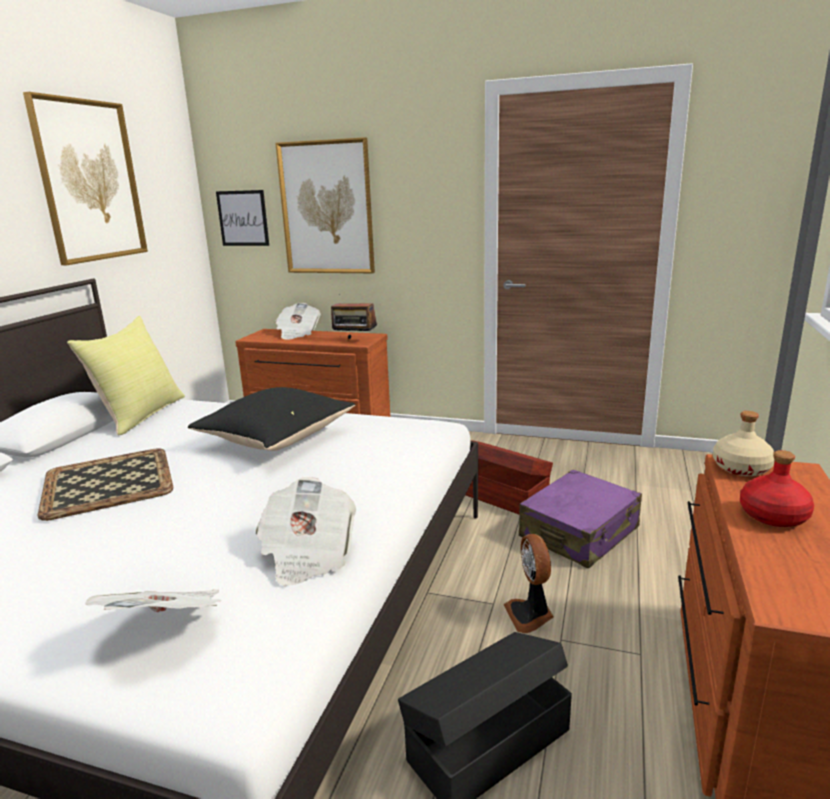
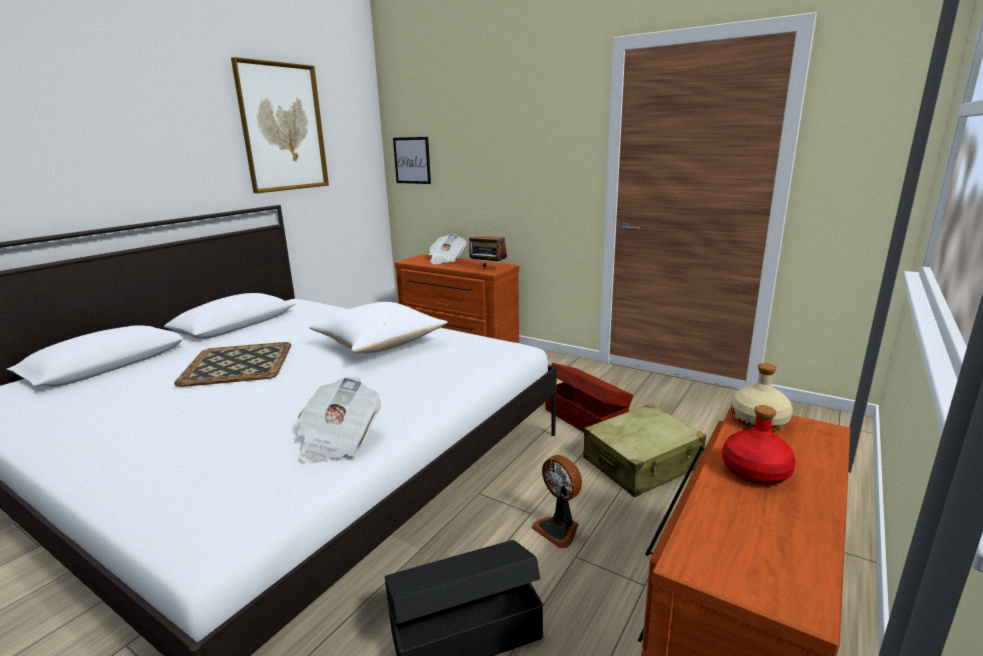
camera: 15 degrees right, 0 degrees up
yellow pillow [67,316,185,435] -> none
newspaper [85,589,222,612] -> none
black pillow [188,387,355,451] -> white pillow [309,302,447,354]
picture [275,137,375,273] -> none
fan [503,534,554,633] -> fan turned 45 degrees counterclockwise [532,455,582,548]
purple suitcase [519,470,642,569] -> beige suitcase [583,404,706,497]

